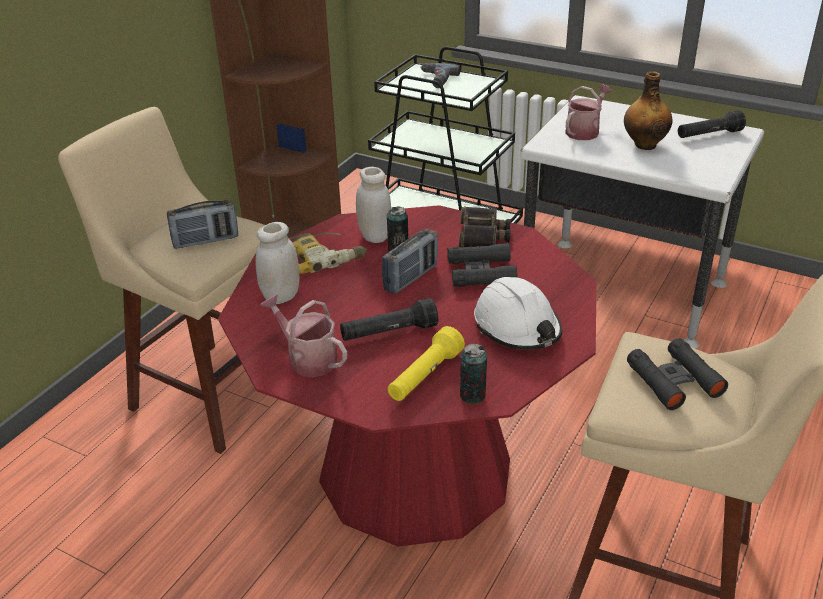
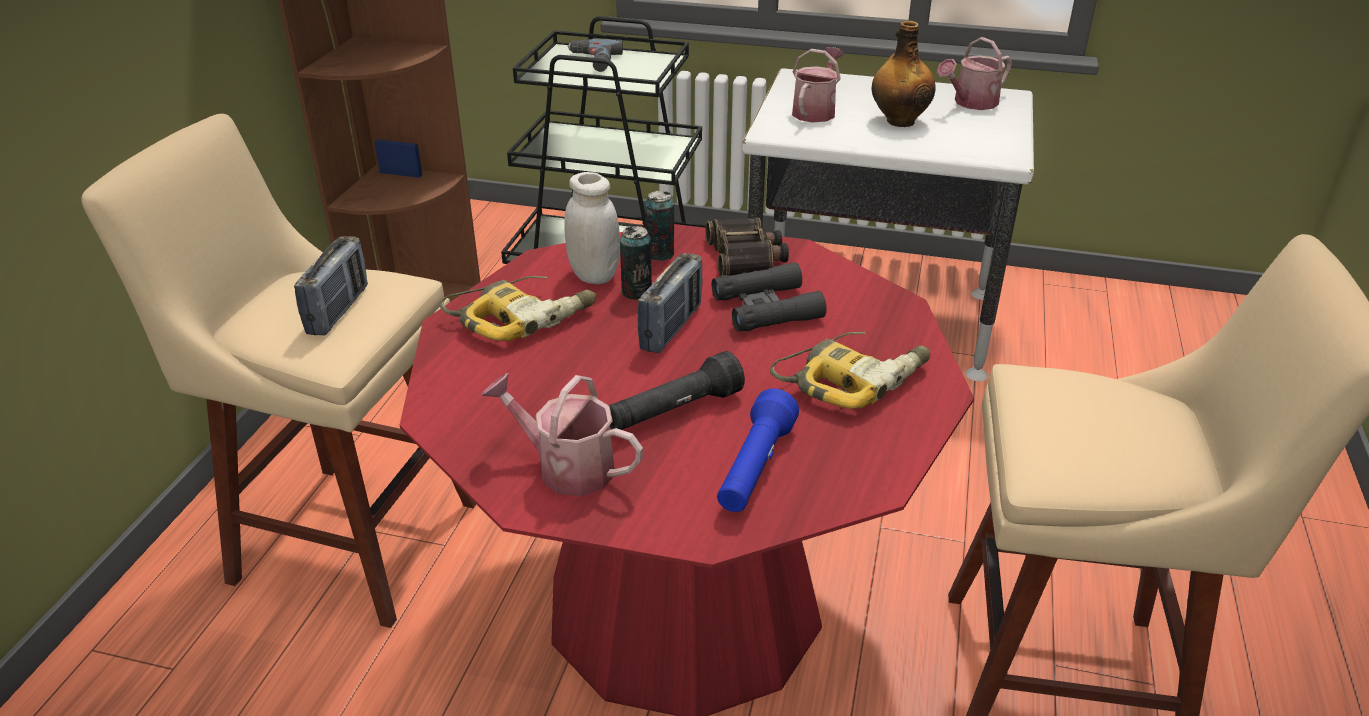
camera: 15 degrees left, 0 degrees up
radio [167,200,238,249] -> radio turned 45 degrees counterclockwise [294,236,368,335]
white jar [255,222,300,304] -> none
yellow flashlight [388,326,465,401] -> blue flashlight [717,389,799,512]
can [460,344,487,404] -> can moved to [645,191,674,261]
white hard hat [474,277,562,350] -> power drill [770,332,930,409]
black binoculars [627,338,728,410] -> none
black flashlight [678,110,746,138] -> watering can [937,37,1012,110]

